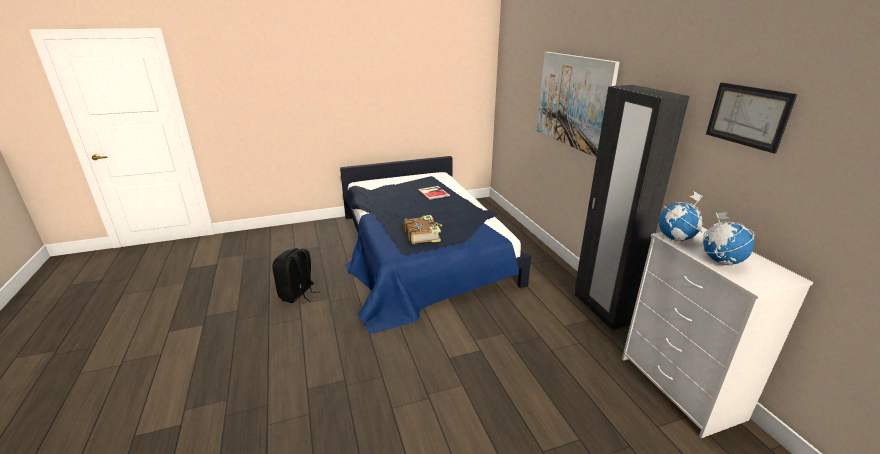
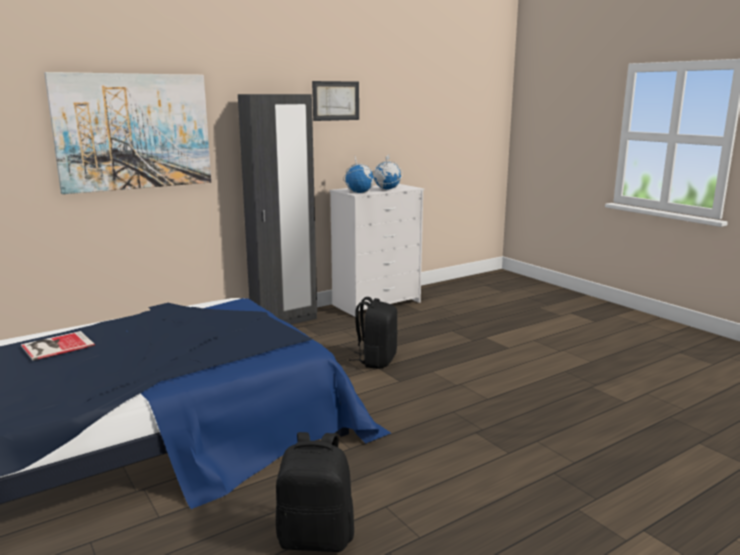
camera: 105 degrees left, 10 degrees down
book [403,215,442,244] -> none
none -> black backpack [349,297,398,369]

